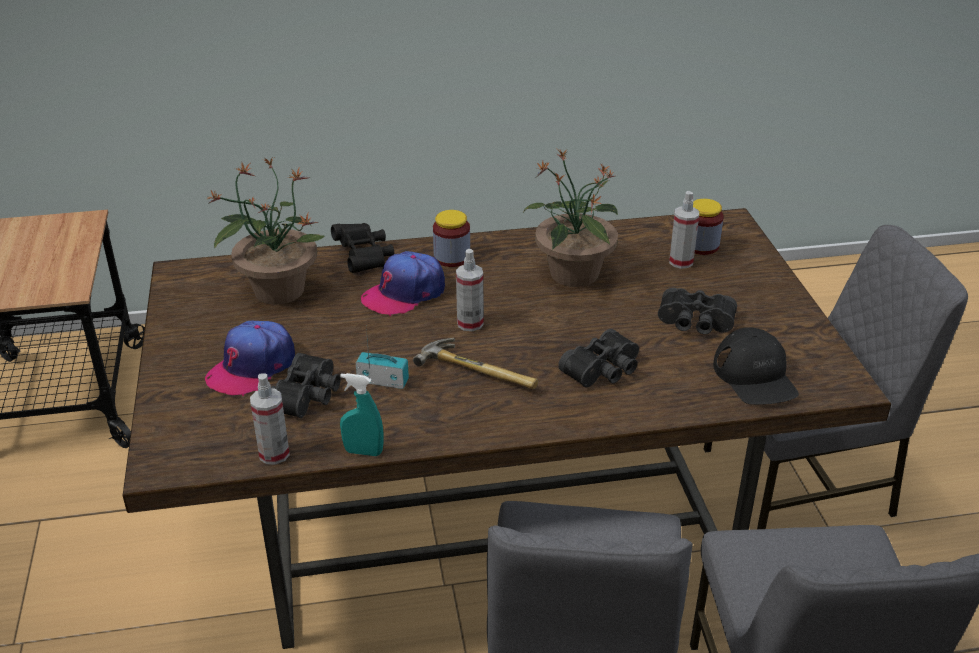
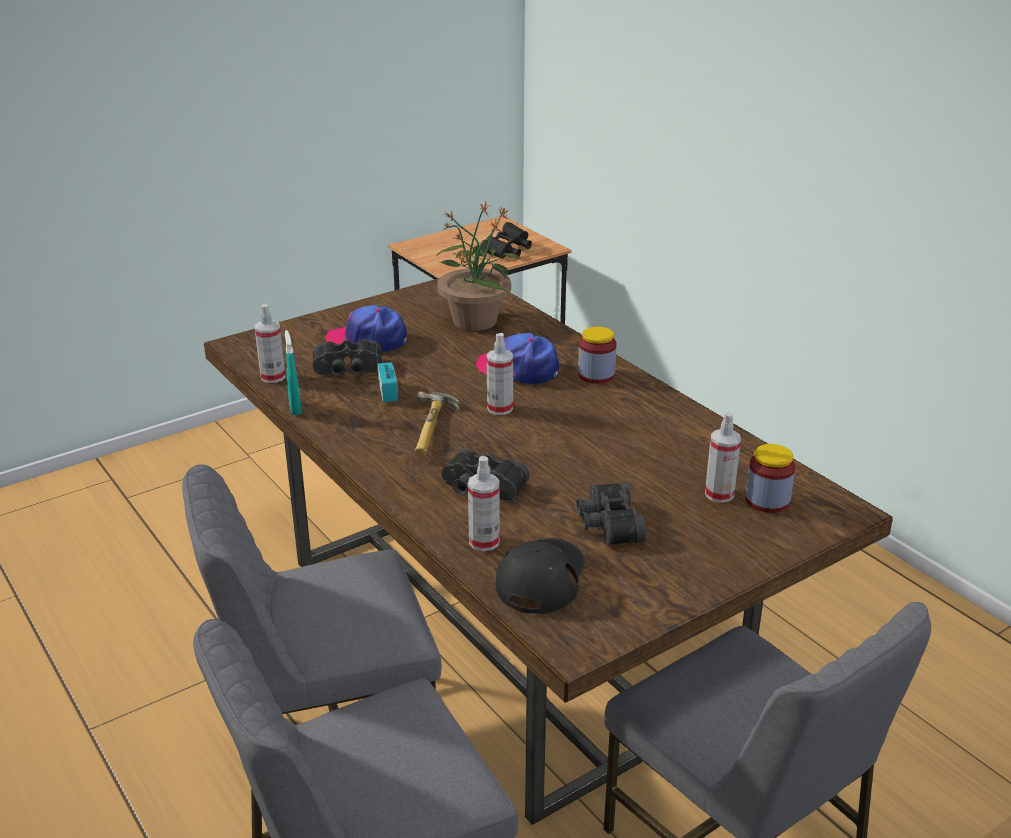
camera: 65 degrees right, 5 degrees down
black binoculars [331,223,394,273] -> black binoculars moved to [480,222,532,259]
potted plant [524,149,618,287] -> none
black cap [713,327,799,405] -> black cap turned 150 degrees clockwise [496,538,585,614]
none -> spray bottle [468,456,500,551]

